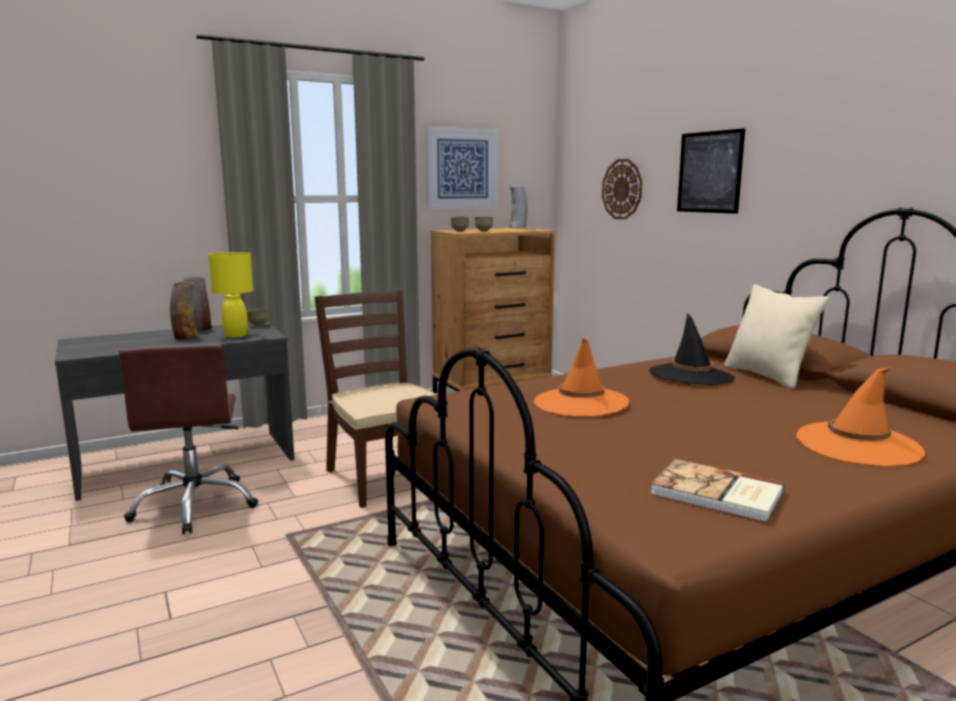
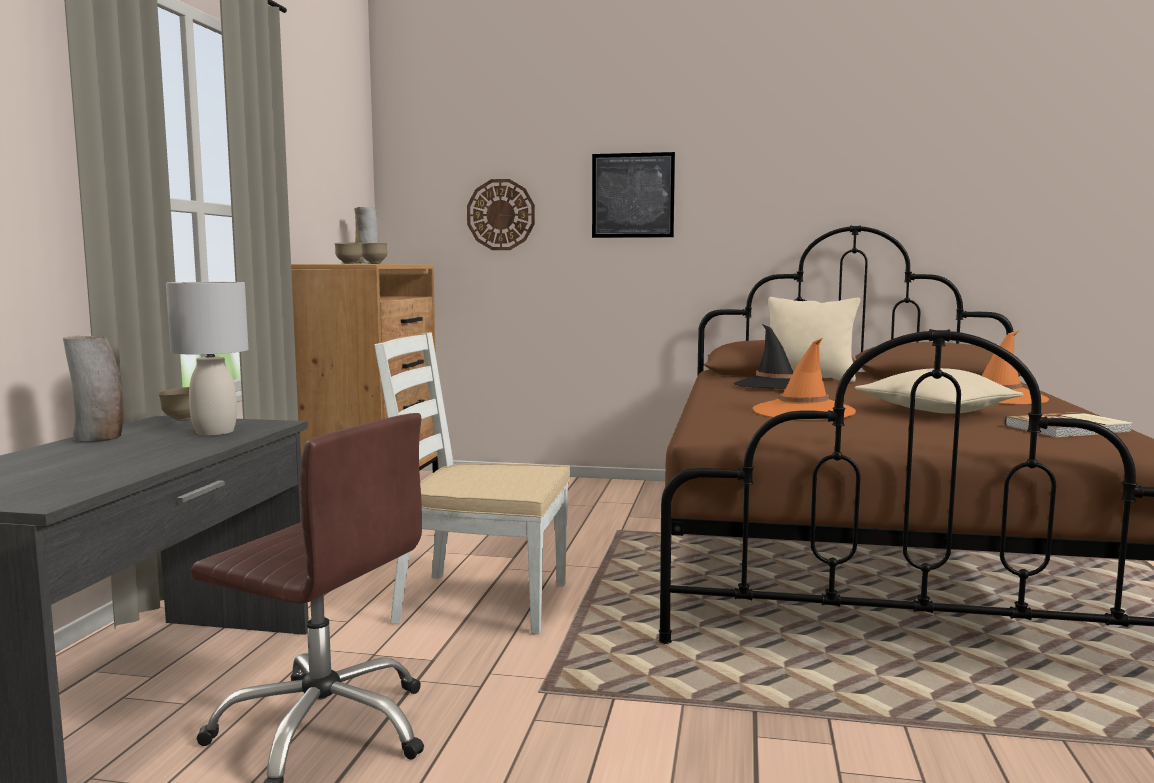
camera: 50 degrees left, 5 degrees down
vase [170,282,199,339] -> none
yellow table lamp [208,252,253,338] -> grey table lamp [166,282,248,435]
brown chair [314,290,436,508] -> white chair [374,332,570,634]
picture [426,126,498,209] -> none
none -> beige pillow [855,368,1023,414]

